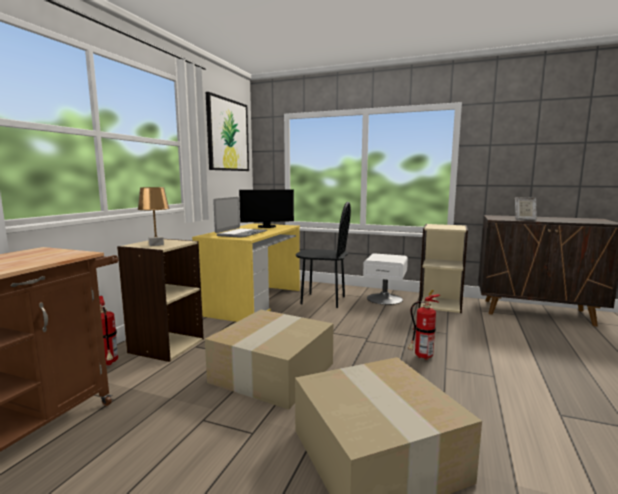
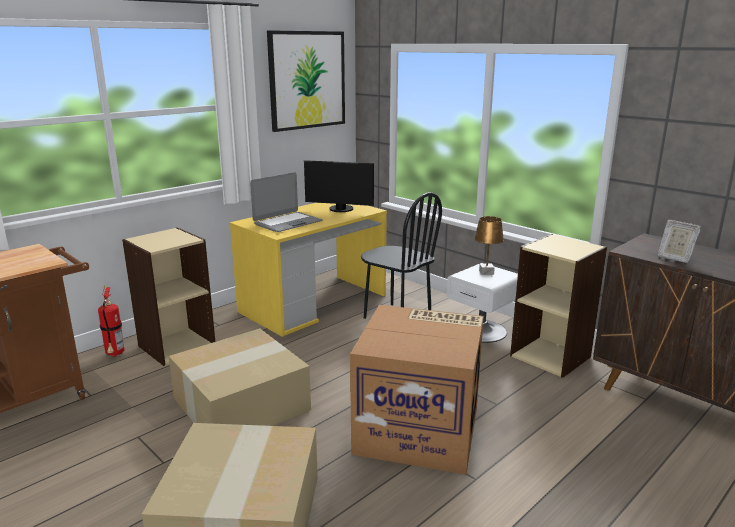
camera: 25 degrees right, 10 degrees up
brown table lamp [138,187,169,246] -> brown table lamp moved to [474,216,504,275]
fire extinguisher [407,290,440,360] -> cardboard box [350,305,484,474]

